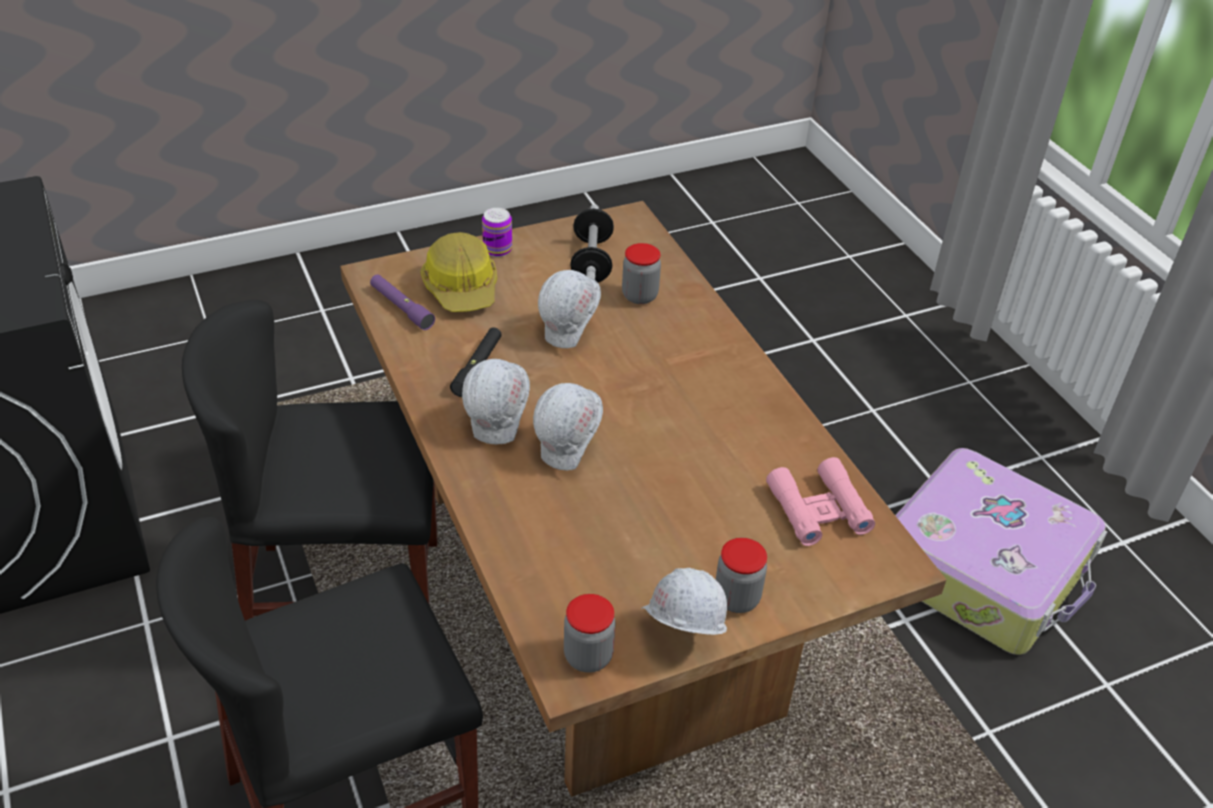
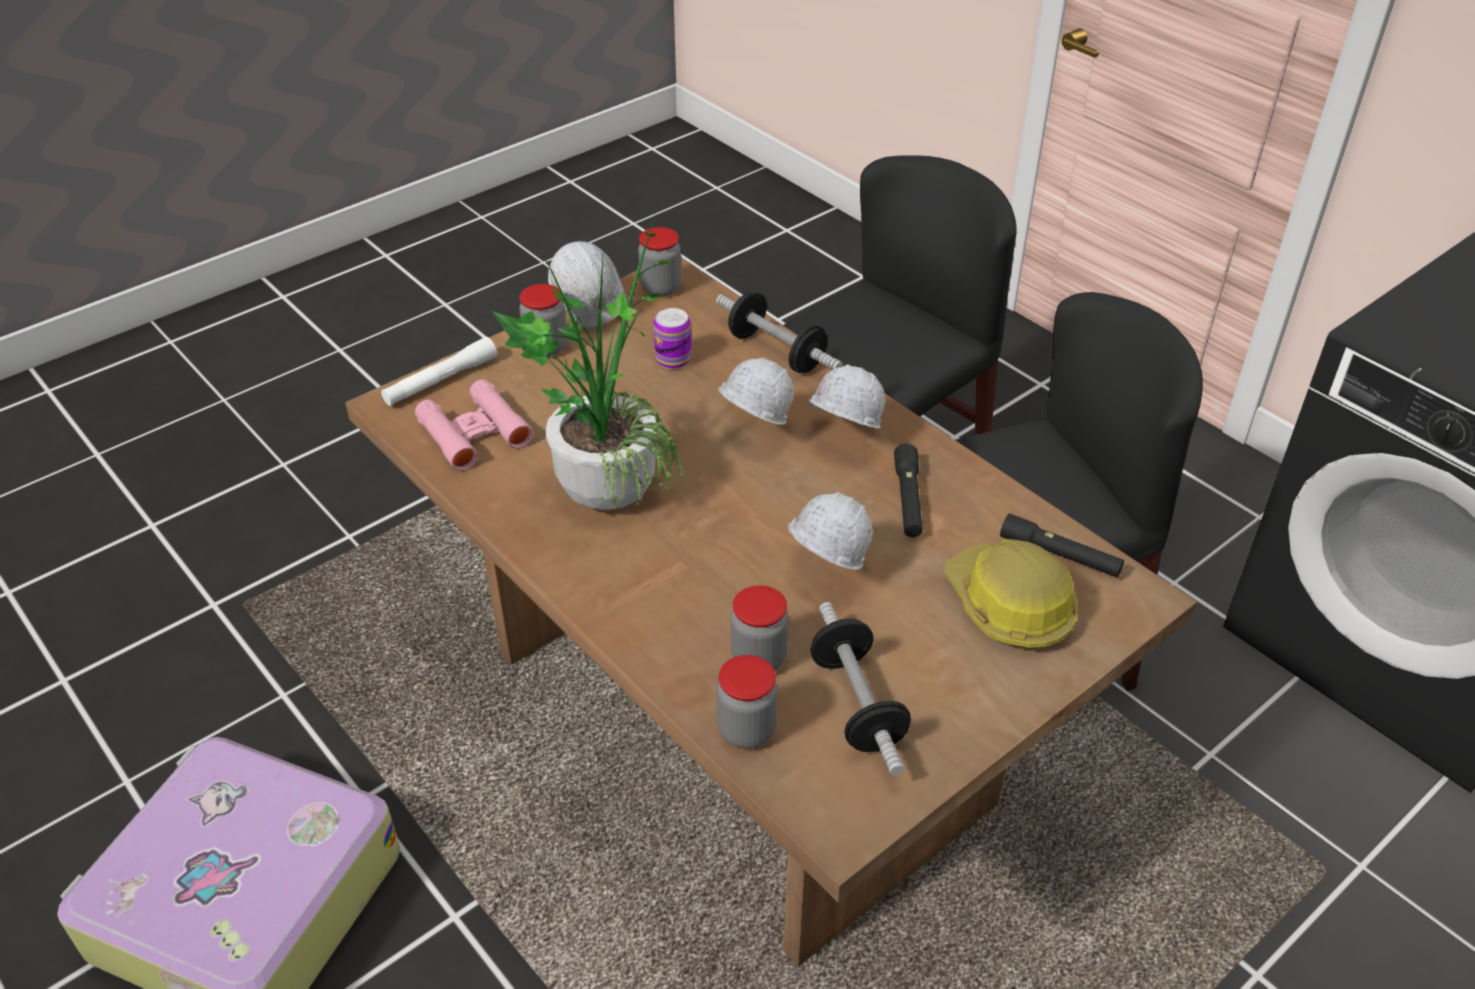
camera: 165 degrees right, 0 degrees up
purple flashlight [370,274,435,330] -> black flashlight [1000,513,1124,577]
can [482,208,512,257] -> can moved to [654,308,692,369]
none -> white flashlight [381,337,497,406]
none -> potted plant [492,212,684,513]
none -> dumbbell [716,292,843,373]
none -> jar [717,655,778,749]

